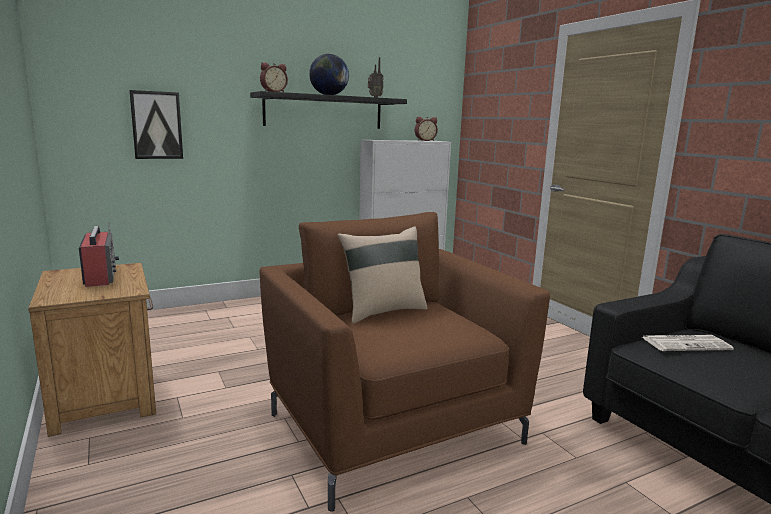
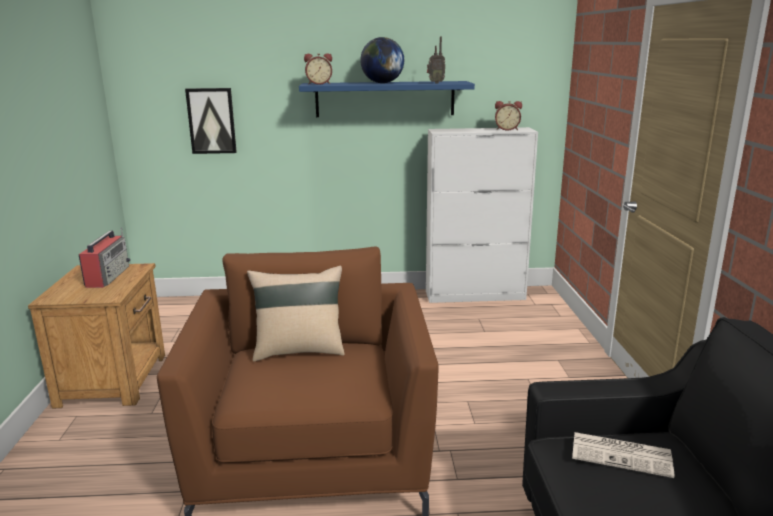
camera: 25 degrees right, 5 degrees up
black shelf [250,91,407,129] -> blue shelf [299,81,475,117]

